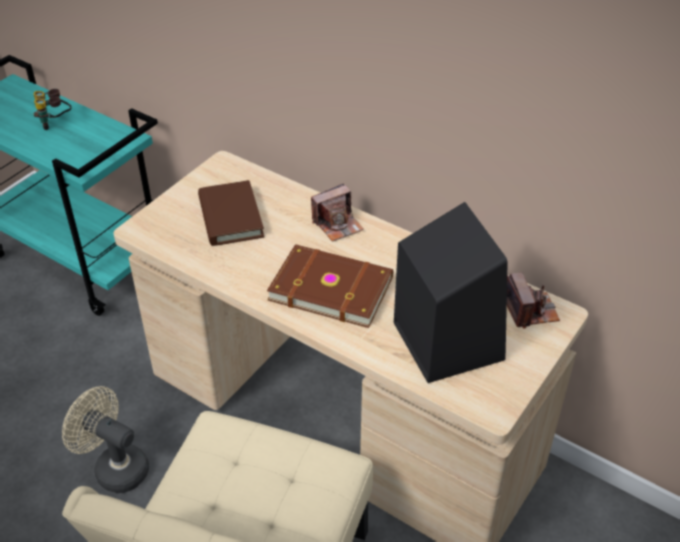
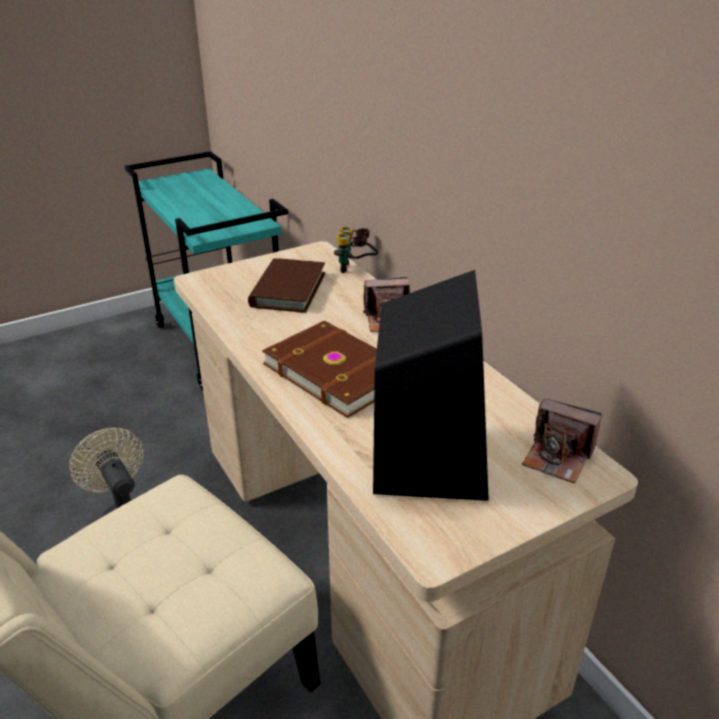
camera: 25 degrees right, 10 degrees down
binoculars [33,89,72,130] -> binoculars moved to [334,227,378,273]
camera [507,273,560,329] -> camera turned 105 degrees clockwise [522,398,602,484]

